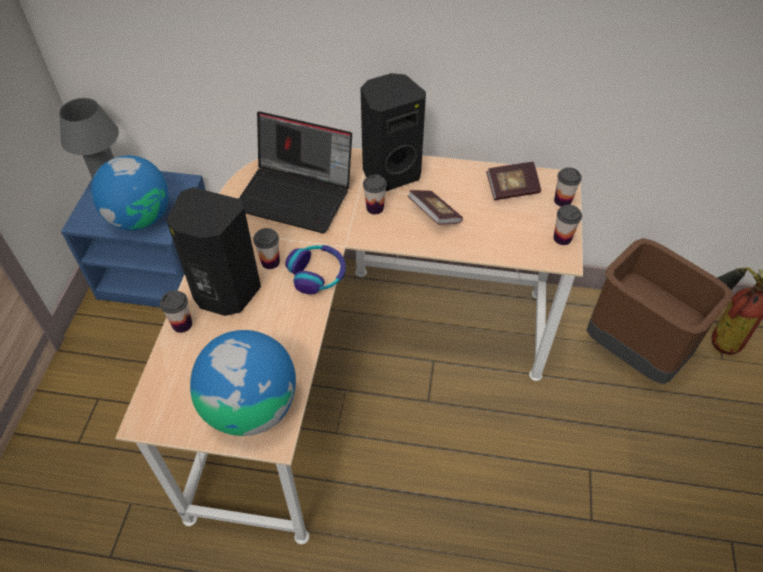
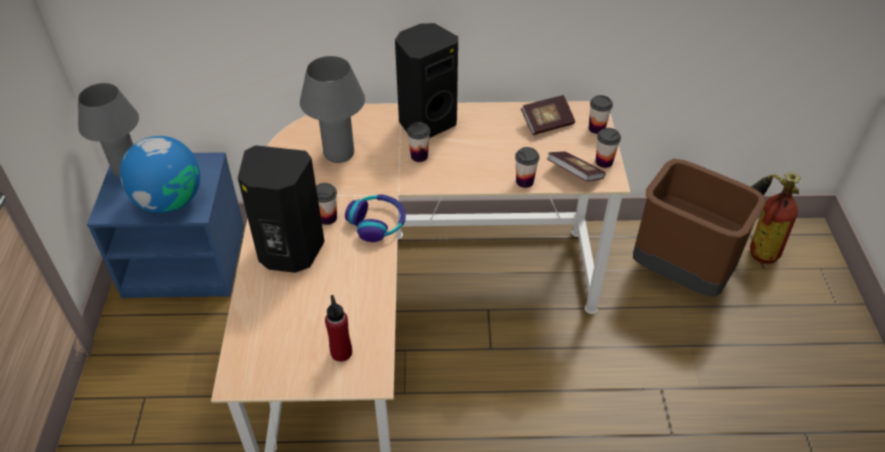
camera: 10 degrees left, 5 degrees down
cup [160,290,192,333] -> cup moved to [515,147,539,188]
globe [190,330,296,436] -> red bottle [325,295,352,362]
laptop [239,112,352,233] -> grey table lamp [300,56,365,163]
book [408,190,463,225] -> book moved to [546,152,606,182]

